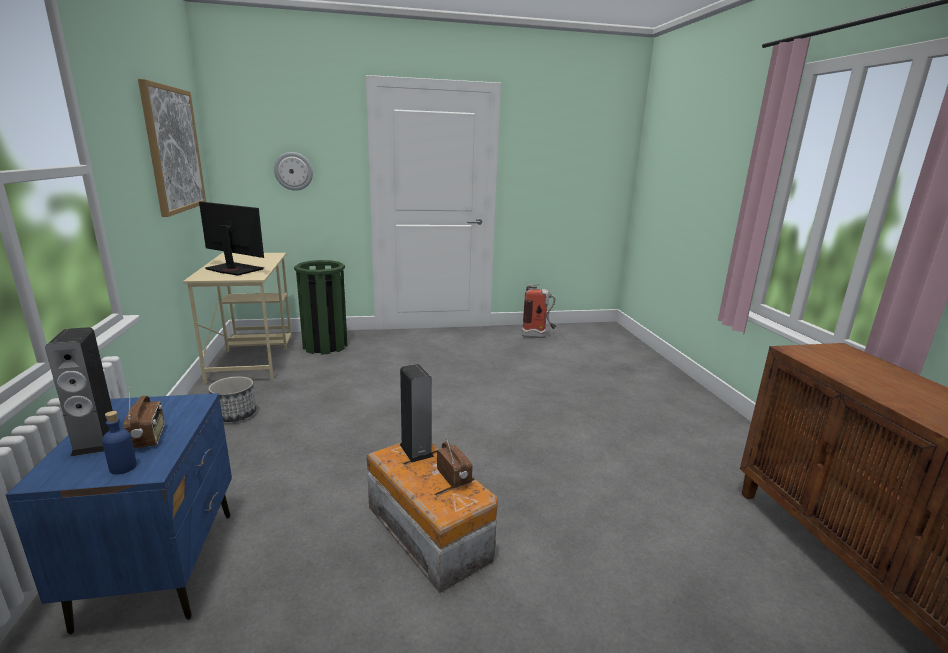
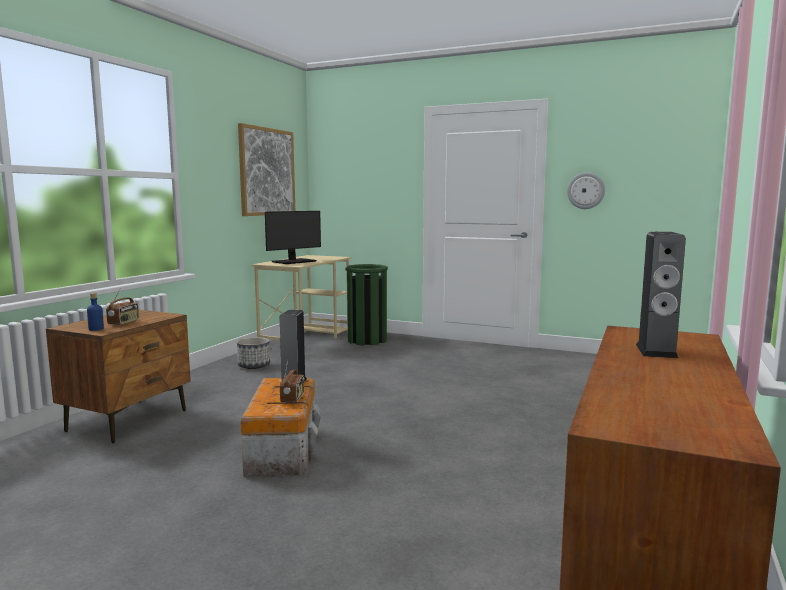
camera: 35 degrees right, 10 degrees down
blue nightstand [6,393,232,634] -> brown nightstand [46,310,191,443]
speaker [45,327,113,456] -> speaker moved to [636,232,686,359]
monitor [199,201,264,275] -> monitor turned 75 degrees clockwise [265,211,321,264]
wall clock [274,152,313,191] -> wall clock moved to [567,172,605,209]
fire extinguisher [522,284,556,338] -> none

